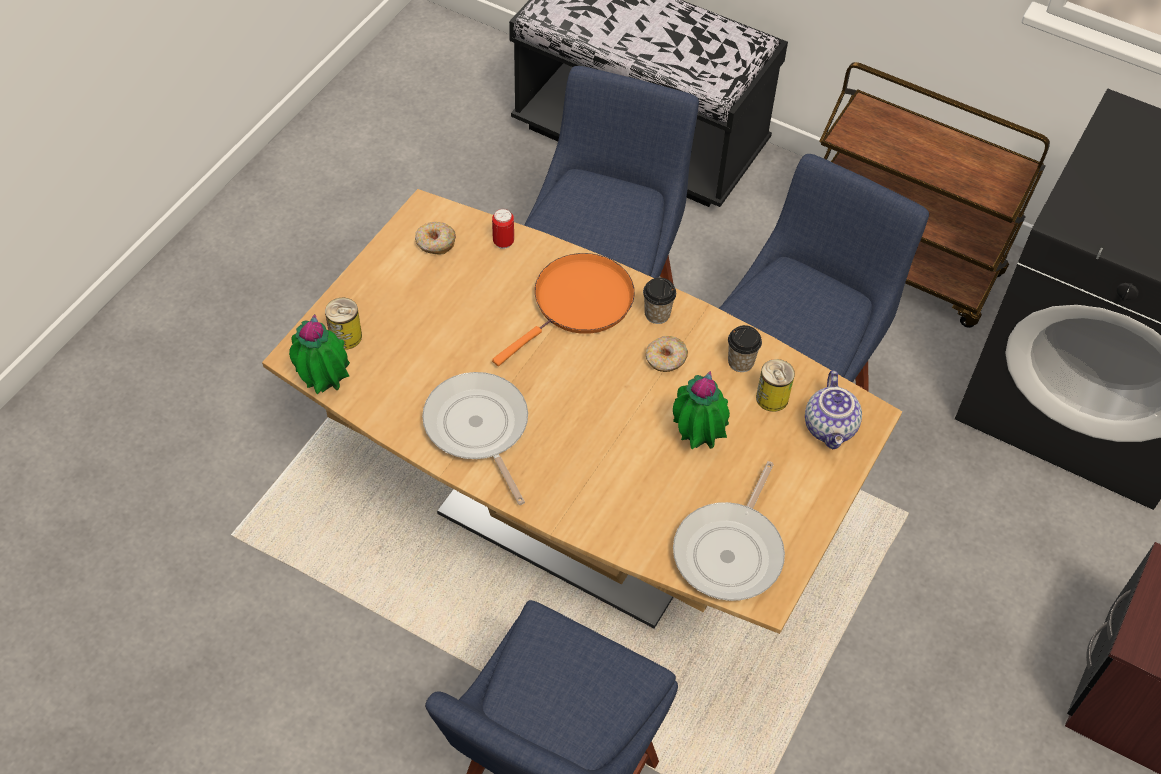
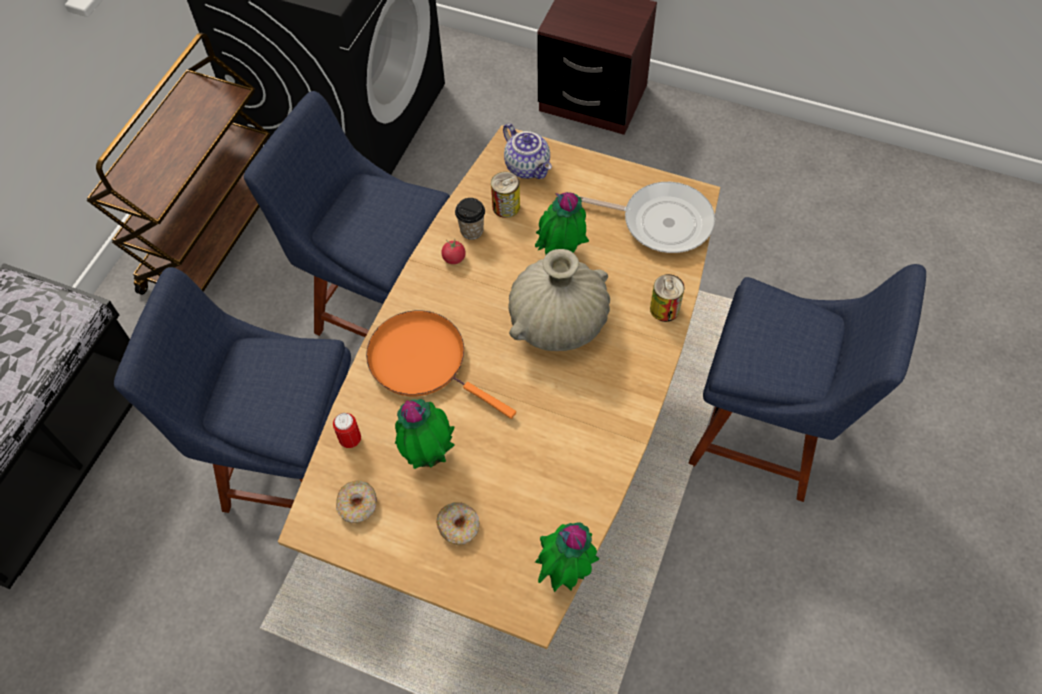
camera: 95 degrees left, 5 degrees up
can [325,298,362,350] -> can moved to [650,274,685,322]
frying pan [422,372,528,505] -> none
cup [643,277,676,324] -> none
donut [646,336,688,372] -> donut moved to [436,502,480,545]
teapot [805,370,862,449] -> teapot turned 60 degrees clockwise [503,123,552,179]
none -> potted plant [395,399,455,469]
none -> tomato [442,239,465,264]
none -> beige vase [508,249,610,351]

